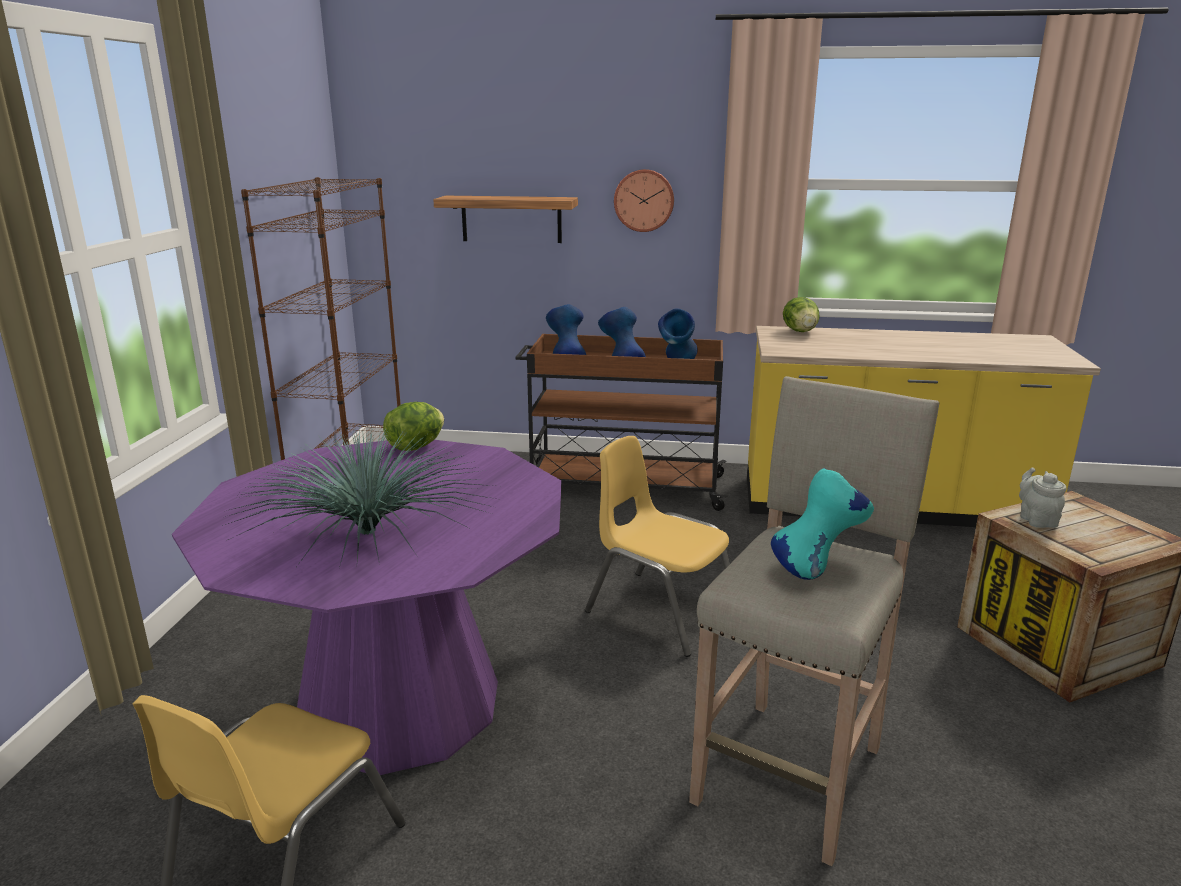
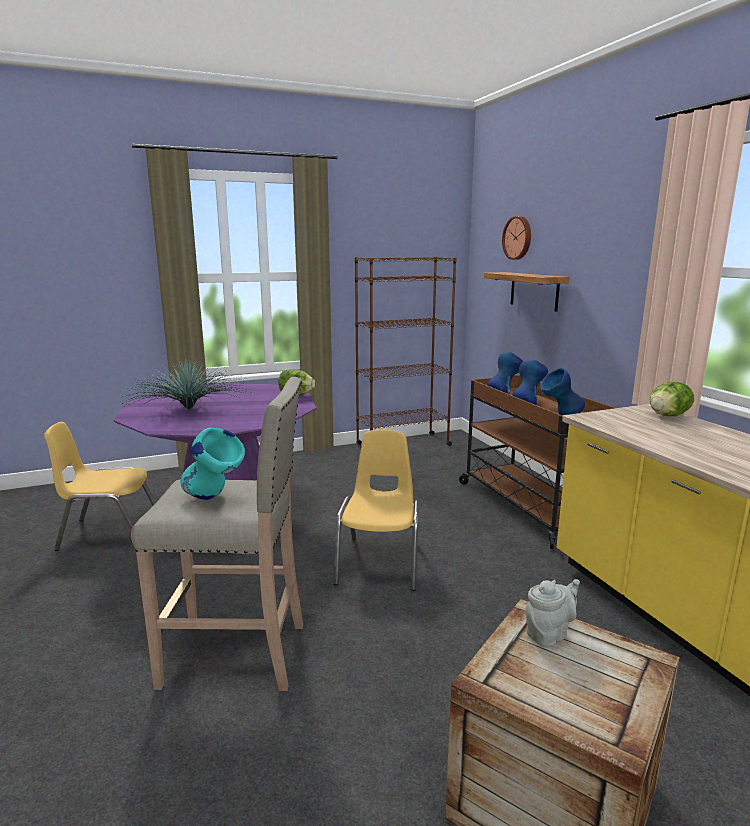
camera: 60 degrees right, 5 degrees down
wall clock [614,169,674,232] -> wall clock moved to [502,216,531,260]

